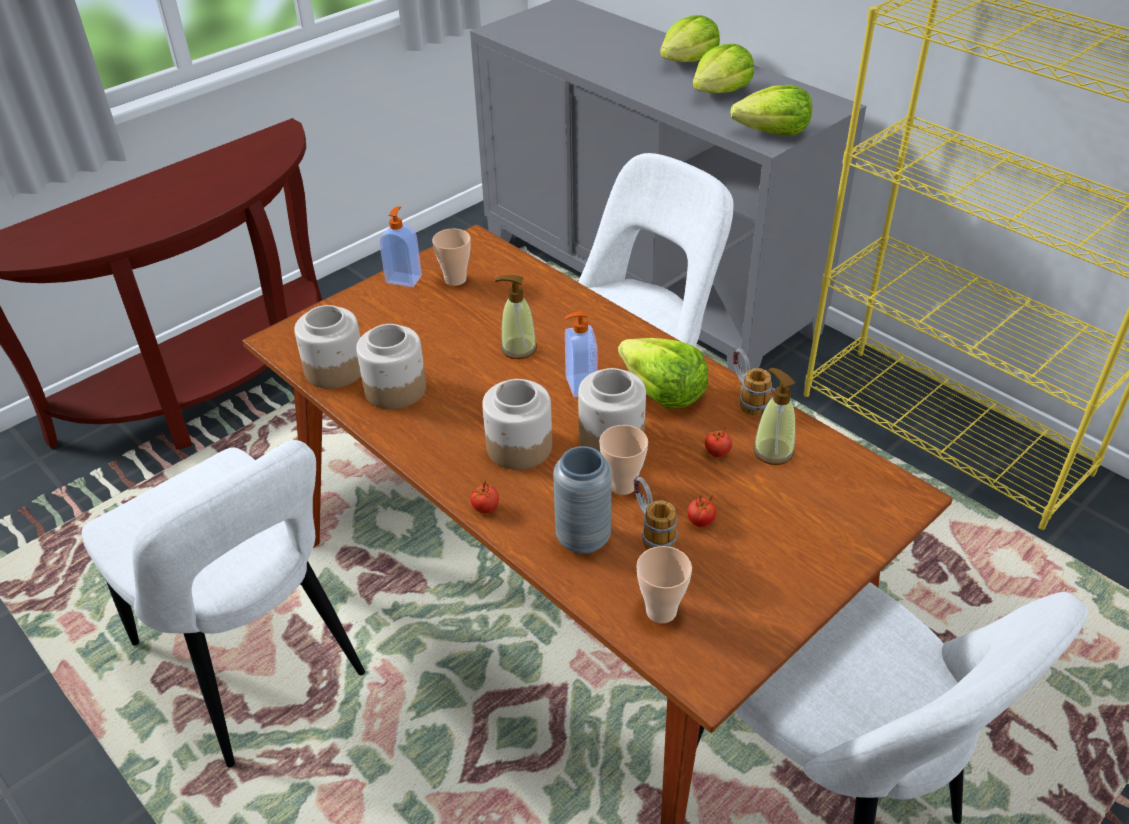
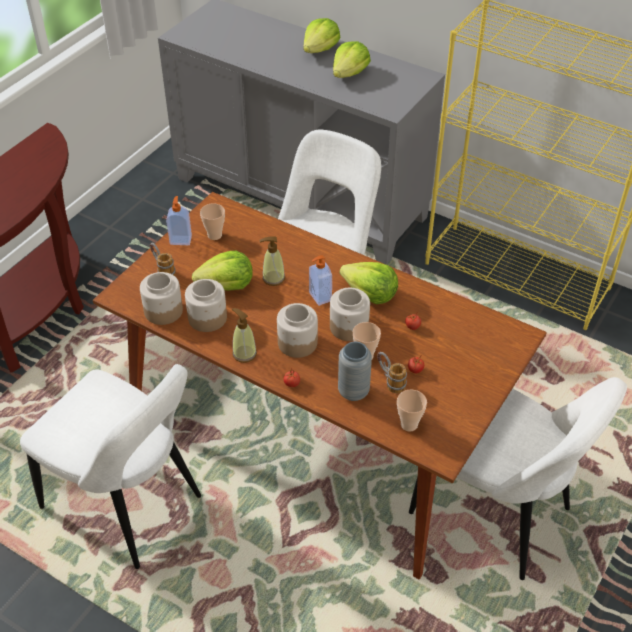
camera: 15 degrees left, 5 degrees up
lettuce [730,85,812,135] -> lettuce moved to [192,251,253,291]
mug [733,349,772,416] -> mug moved to [150,243,176,276]
soap dispenser [753,368,796,465] -> soap dispenser moved to [232,308,257,363]

